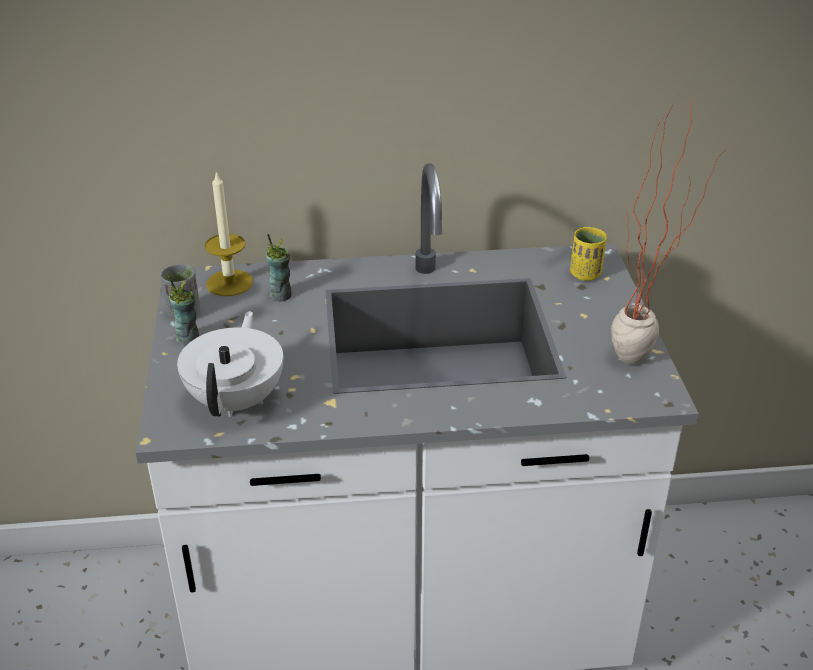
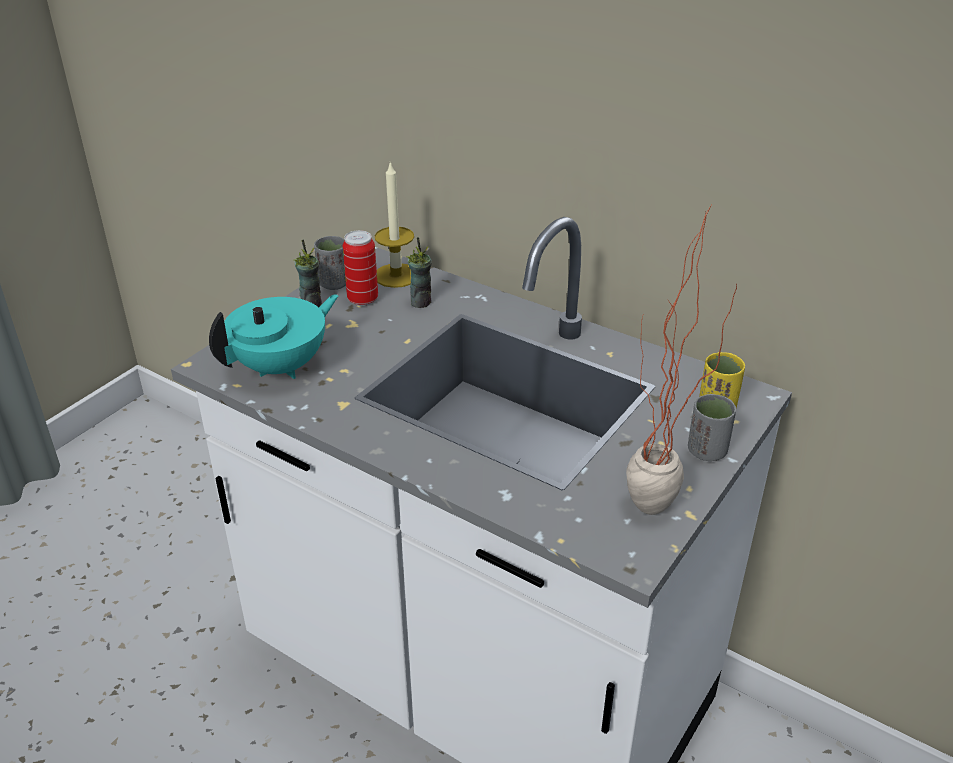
camera: 40 degrees right, 0 degrees up
white teapot [177,311,283,417] -> turquoise teapot [209,294,339,379]
none -> can [343,230,378,306]
none -> grey cup [688,394,736,461]

